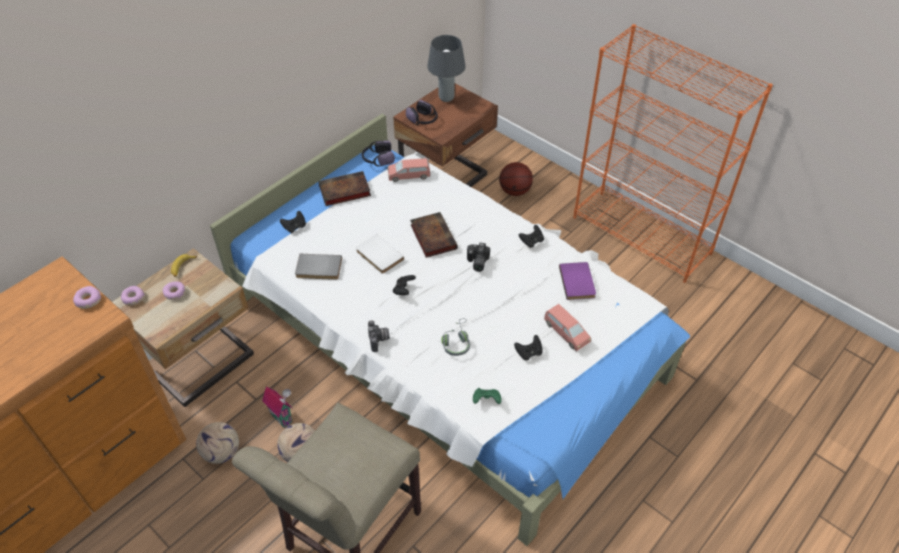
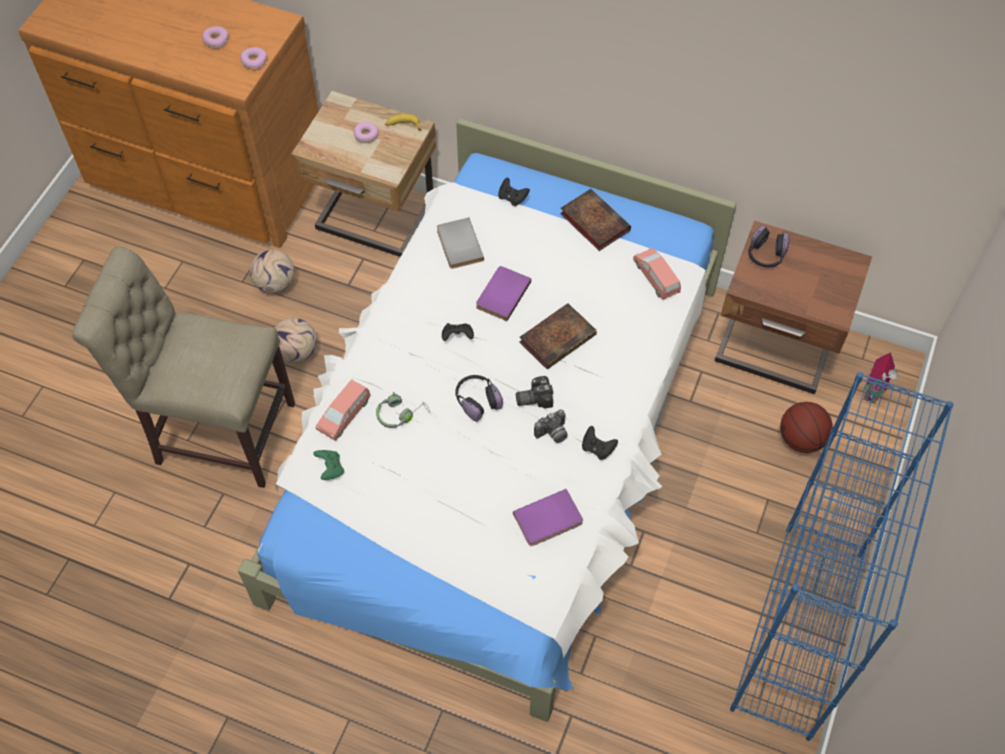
camera: 70 degrees right, 10 degrees up
donut [121,286,145,305] -> donut moved to [202,26,229,49]
toy house [262,386,292,428] -> toy house moved to [864,352,898,404]
white book [356,234,404,274] -> purple book [476,266,531,321]
headphones [362,140,395,166] -> headphones moved to [455,375,503,422]
camera [368,320,390,352] -> camera moved to [534,409,568,443]
grey table lamp [427,35,466,102] -> none
black game controller [514,335,543,361] -> none
pink toy car [544,304,591,351] -> pink toy car moved to [316,379,370,441]
orange bookcase [573,24,773,283] -> blue bookcase [730,372,954,741]

